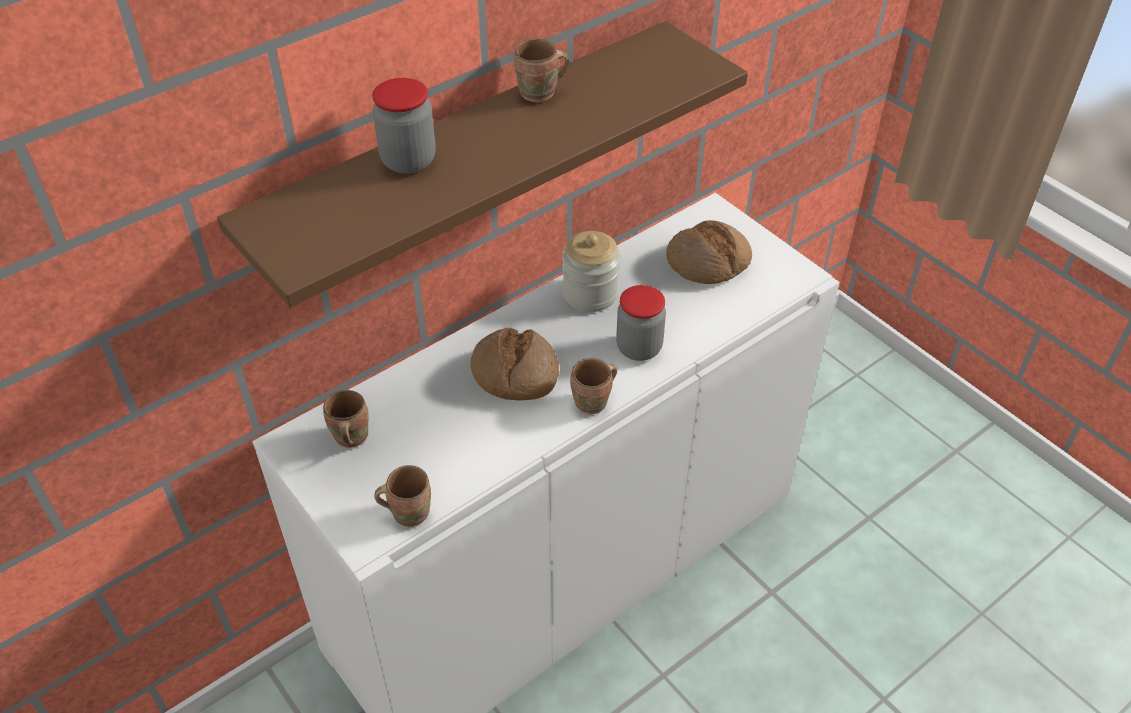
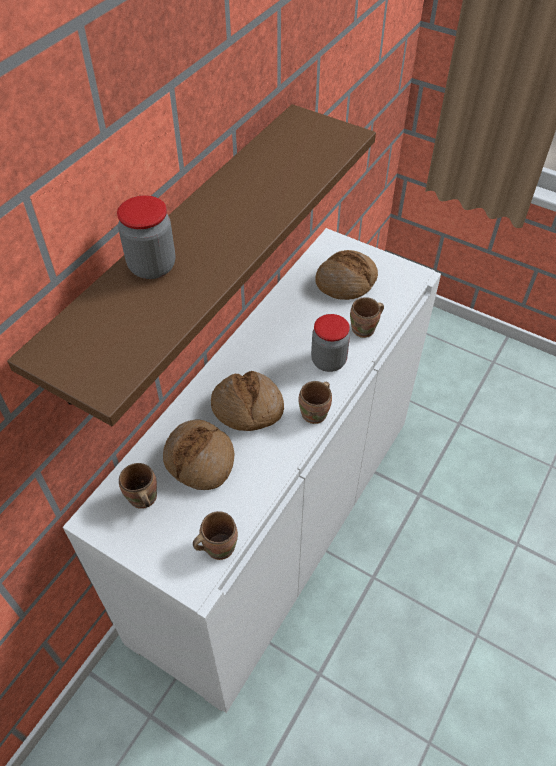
camera: 20 degrees left, 5 degrees up
brown mug [514,39,569,102] -> brown mug moved to [350,297,384,338]
jar [562,231,621,312] -> none
none -> bread [163,419,234,490]

